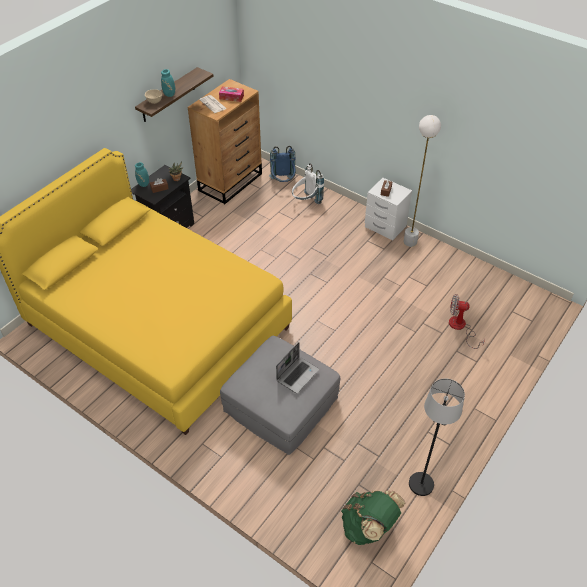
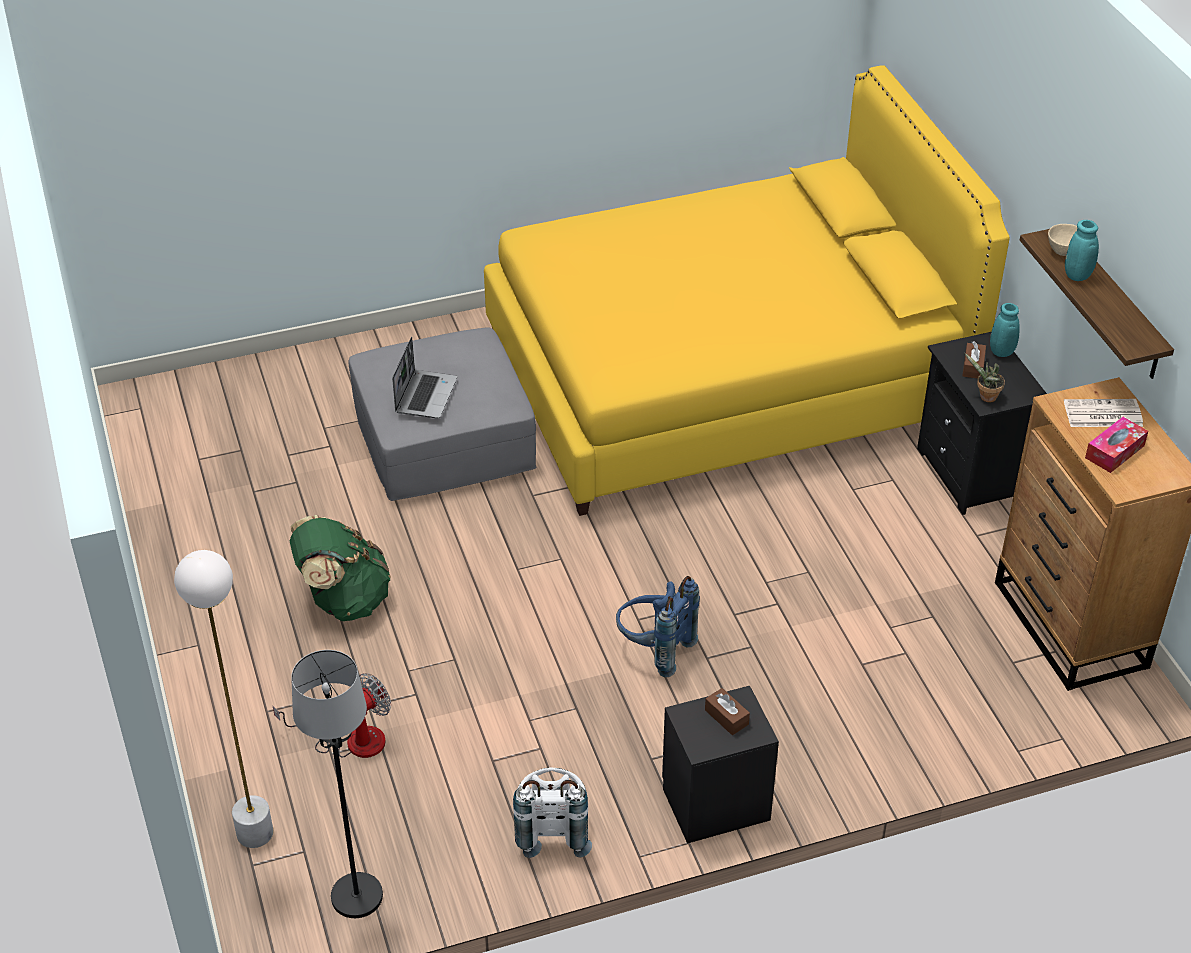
camera: 125 degrees right, 5 degrees down
blue backpack [269,146,296,182] -> blue backpack moved to [616,576,700,677]
laptop [276,342,319,393] -> laptop turned 150 degrees counterclockwise [392,337,457,418]
white backpack [292,163,324,204] -> white backpack moved to [513,768,592,858]
green backpack [341,490,405,545] -> green backpack moved to [289,515,391,621]
white nightstand [365,178,412,240] -> black nightstand [662,686,779,844]
white floor lamp [403,115,441,247] -> white floor lamp moved to [174,550,273,848]
black floor lamp [409,379,465,496] -> black floor lamp moved to [291,650,383,918]

